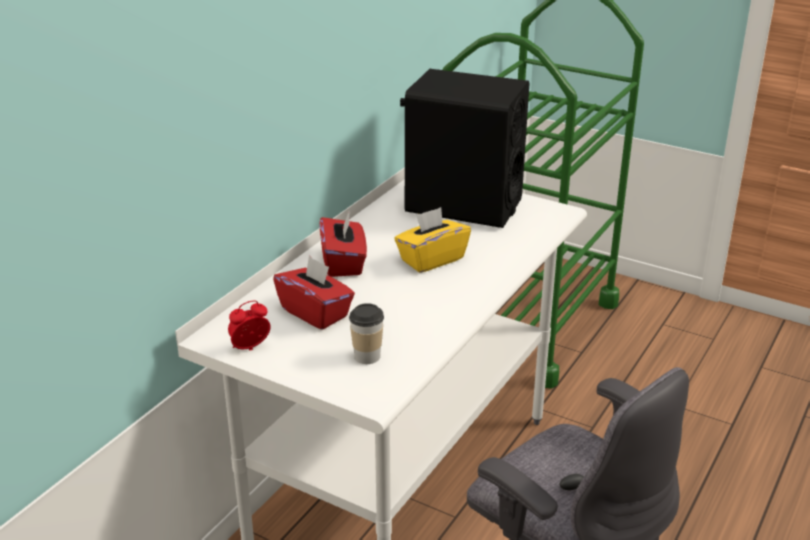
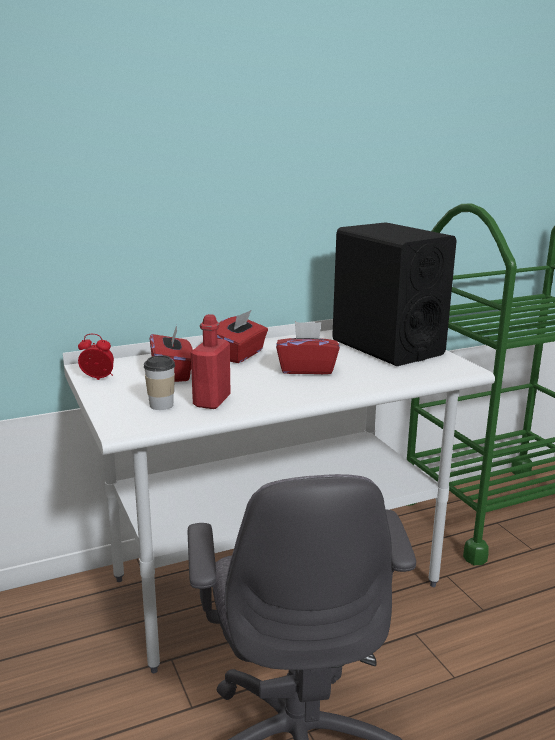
camera: 35 degrees right, 10 degrees down
yellow tissue box [394,207,471,273] -> red tissue box [276,322,340,374]
none -> red bottle [191,314,231,409]

